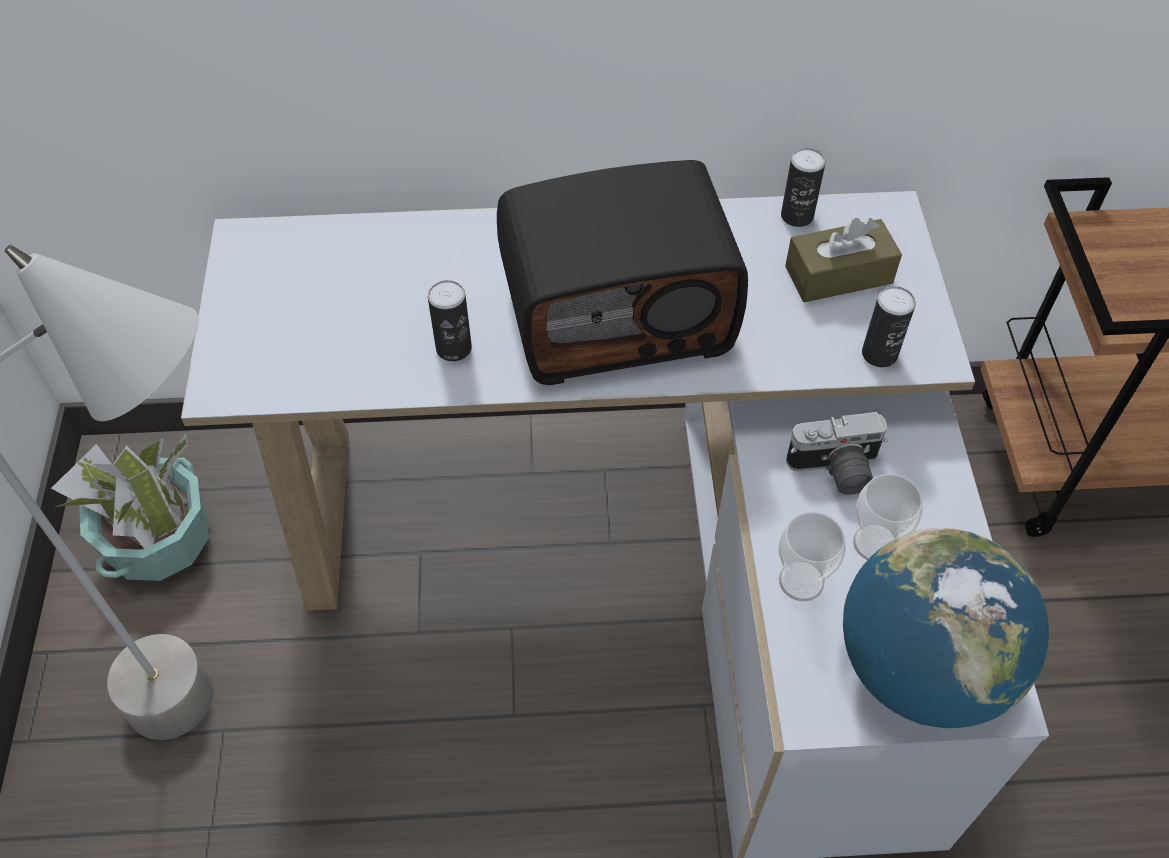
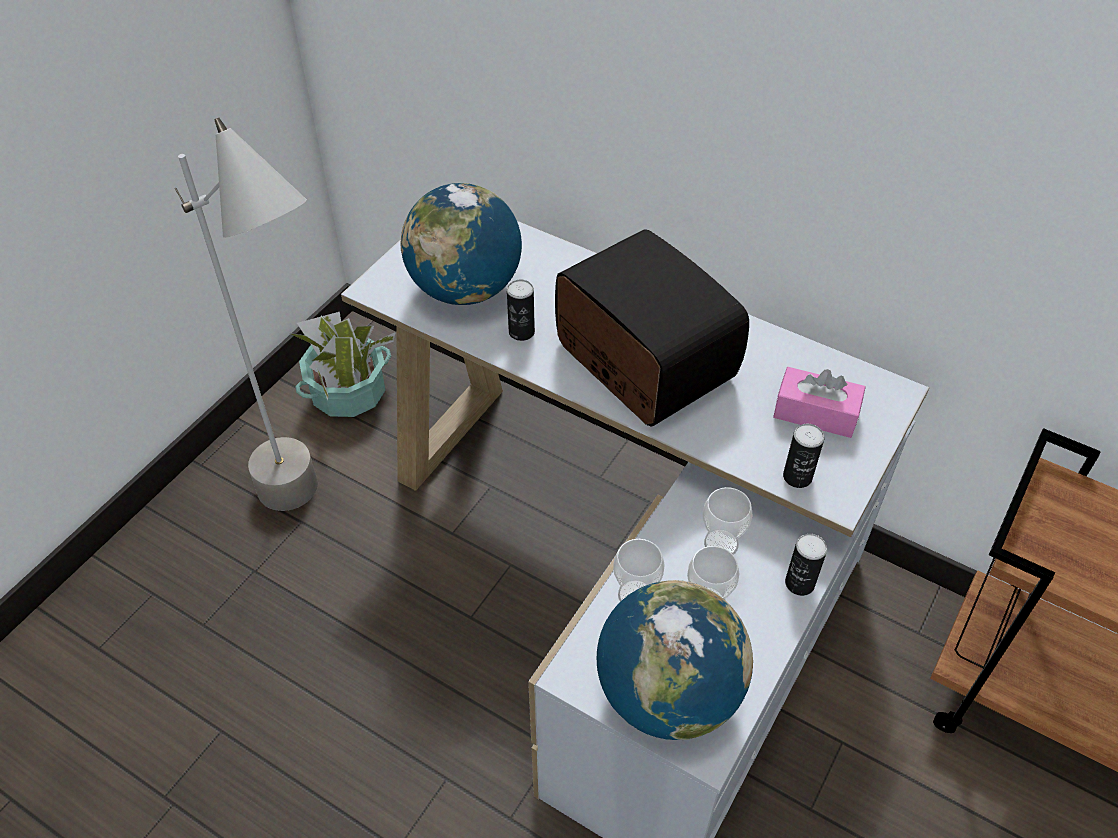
camera: 35 degrees right, 5 degrees down
radio [497,160,748,385] -> radio turned 150 degrees counterclockwise [555,229,749,427]
can [781,148,826,227] -> can moved to [785,534,827,596]
brown tissue box [785,218,902,302] -> pink tissue box [773,367,866,438]
camera [786,412,888,495] -> cup [703,487,752,555]
none -> globe [401,183,522,305]

